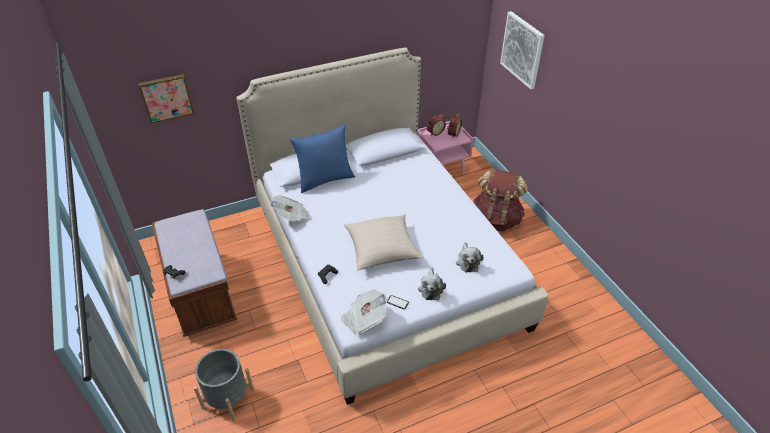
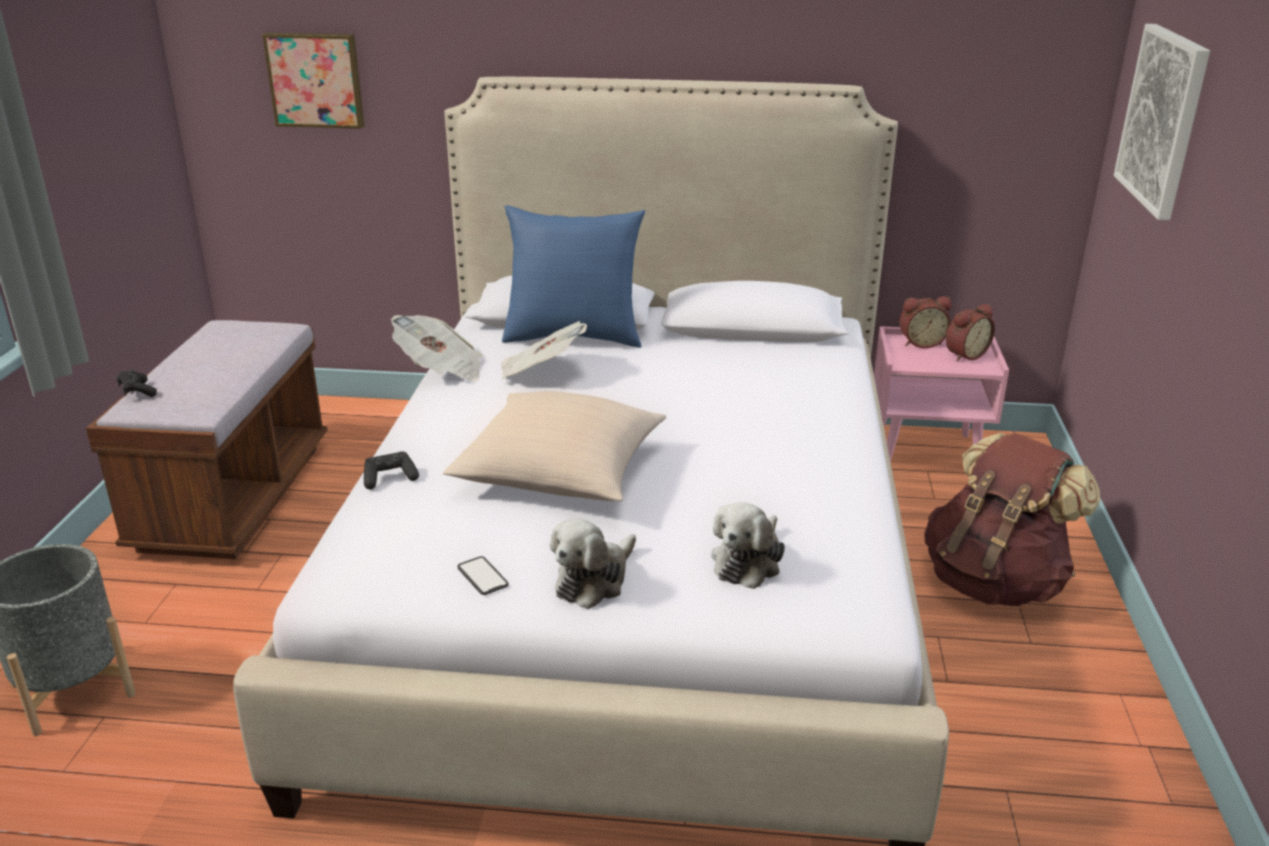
camera: 30 degrees right, 15 degrees down
newspaper [341,289,388,335] -> newspaper moved to [501,321,587,379]

